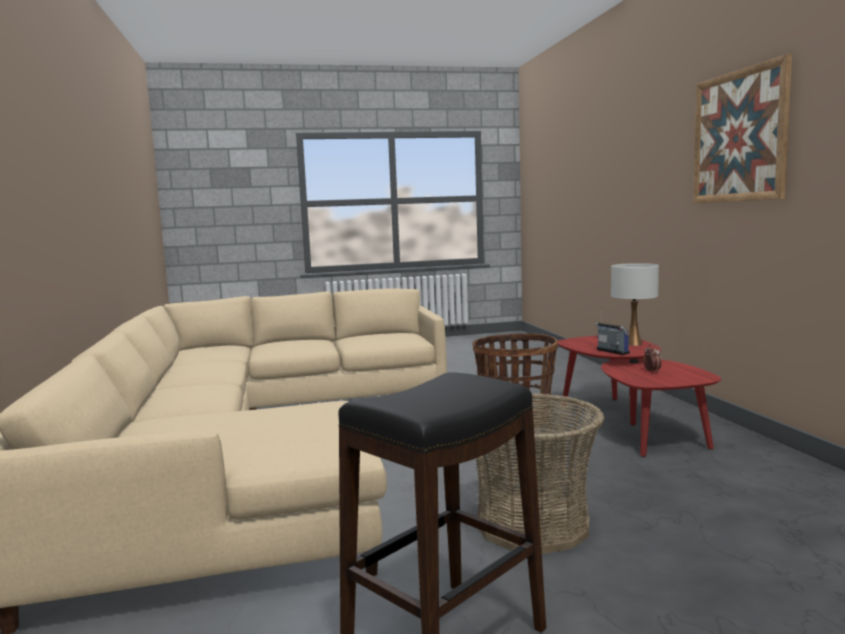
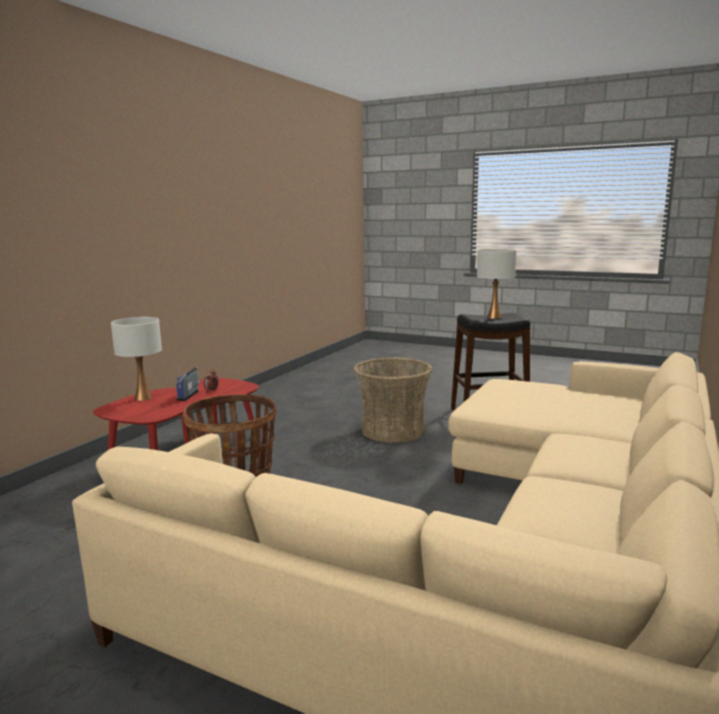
camera: 140 degrees left, 5 degrees up
picture [693,54,792,203] -> none
none -> white table lamp [477,249,517,319]

